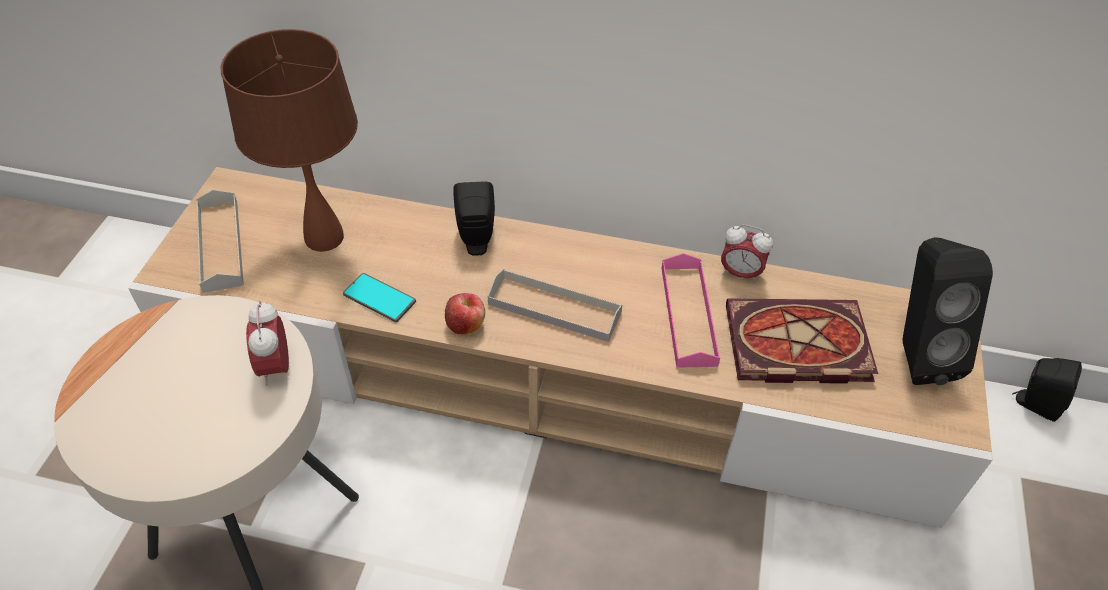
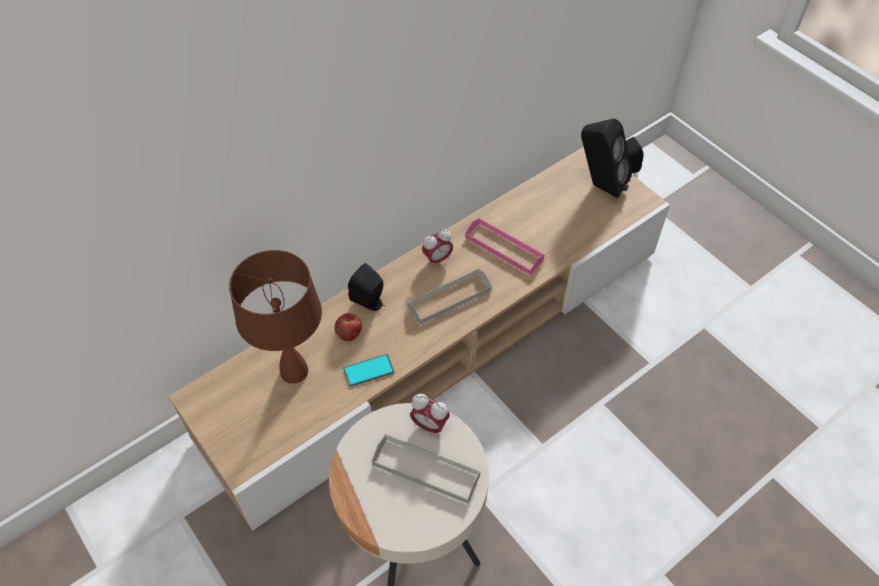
camera: 50 degrees left, 5 degrees up
grey tray [196,190,244,293] -> grey tray moved to [372,434,481,504]
apple [445,293,485,334] -> apple moved to [335,313,362,341]
alarm clock [721,224,773,283] -> alarm clock moved to [422,229,453,267]
book [726,298,878,384] -> none

